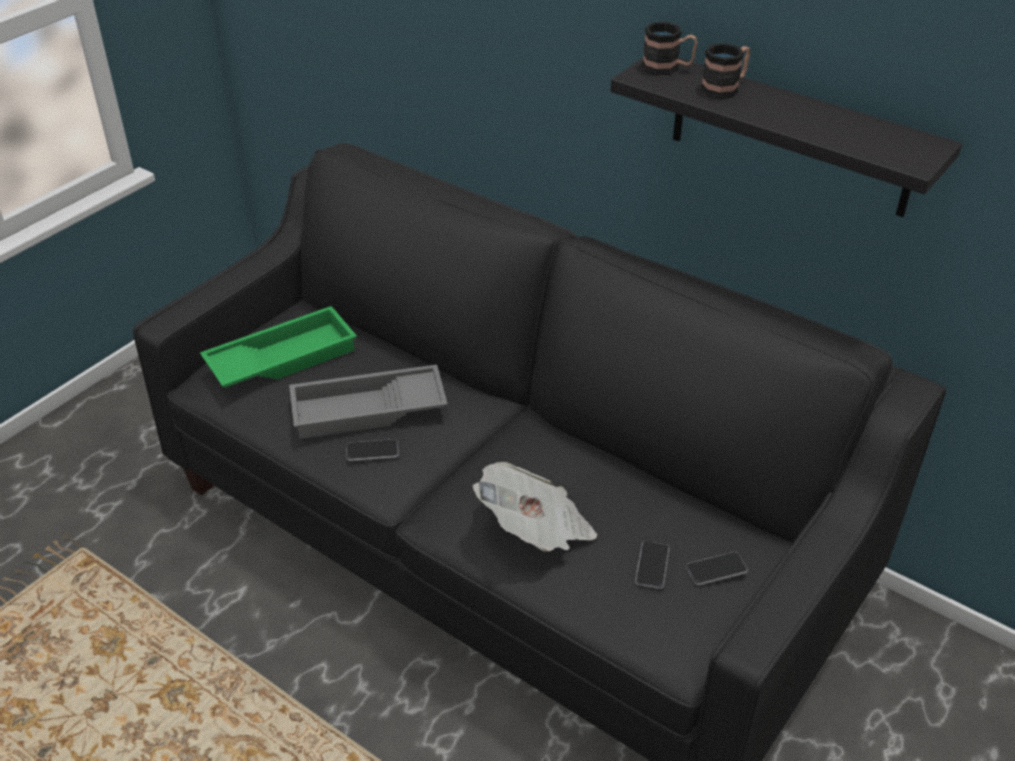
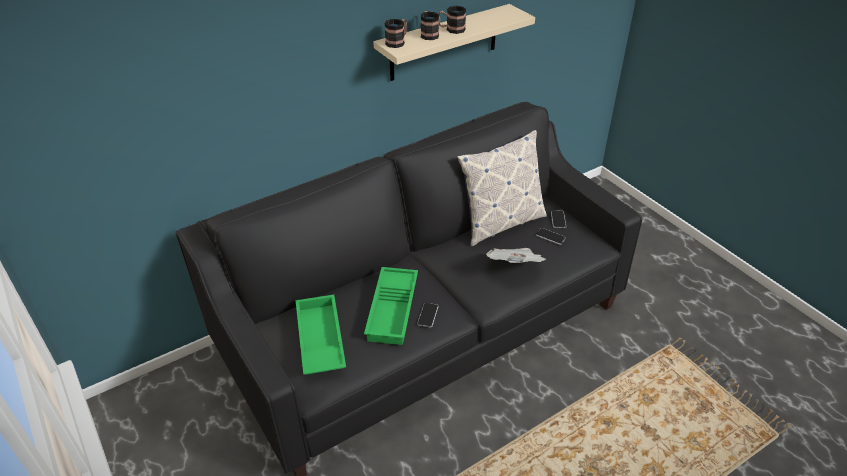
camera: 70 degrees left, 0 degrees up
grey tray [289,364,448,439] -> green tray [364,267,418,345]
black shelf [610,58,962,217] -> beige shelf [373,4,535,81]
none -> mug [439,6,466,34]
none -> pillow [457,130,547,246]

